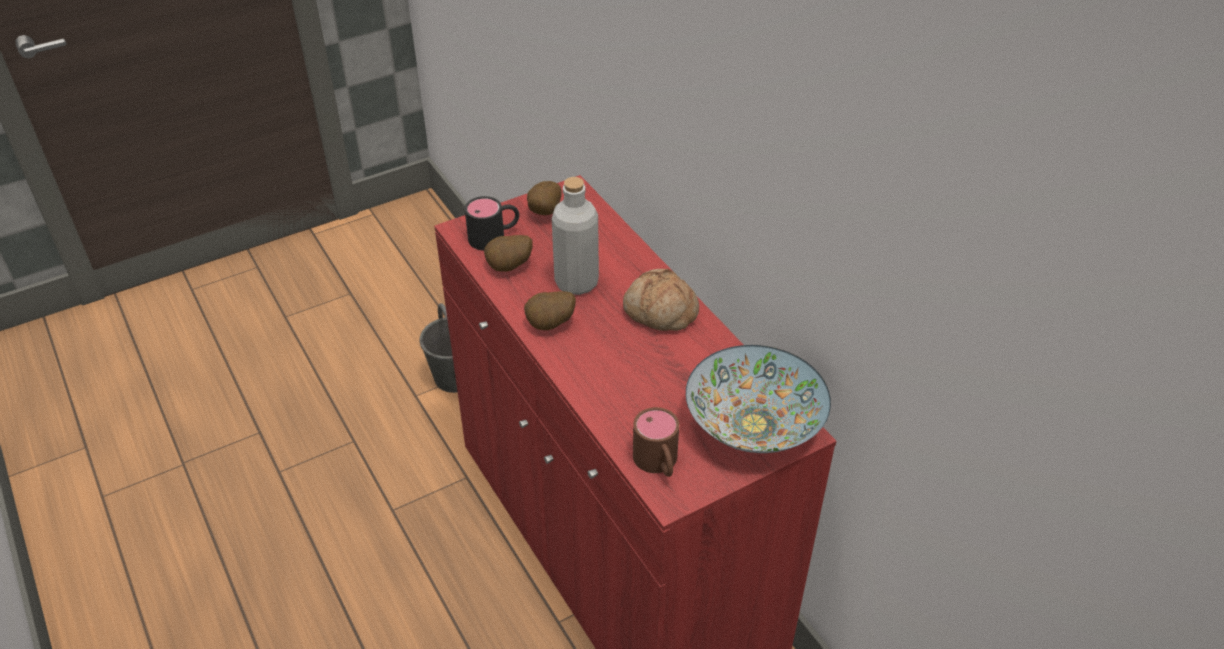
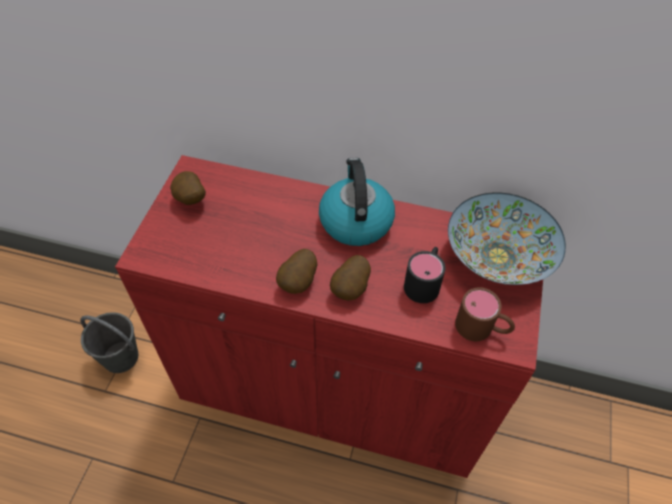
camera: 45 degrees left, 10 degrees up
black mug [465,196,519,251] -> black mug moved to [404,247,446,303]
potato [484,235,533,272] -> potato moved to [330,255,371,300]
grey bottle [552,177,599,295] -> none
bread [623,269,699,331] -> kettle [319,157,395,246]

